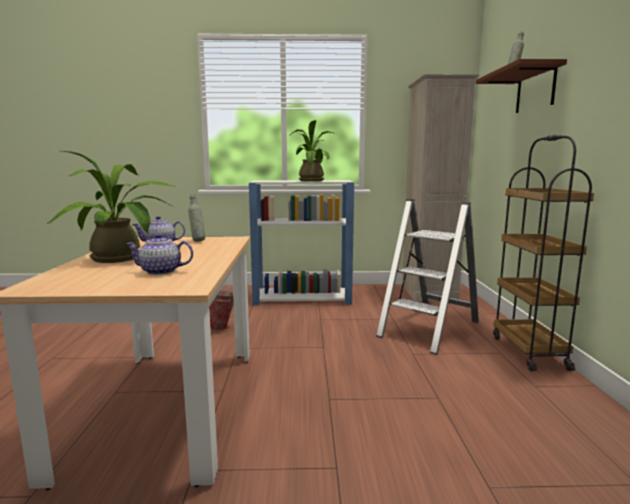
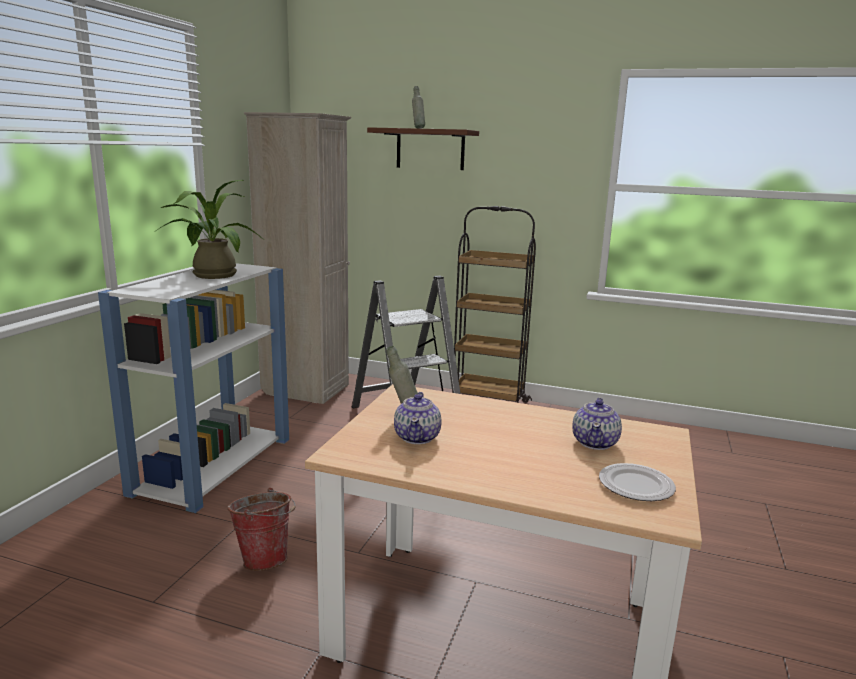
camera: 70 degrees left, 5 degrees up
potted plant [47,151,175,263] -> none
none -> plate [599,463,676,501]

